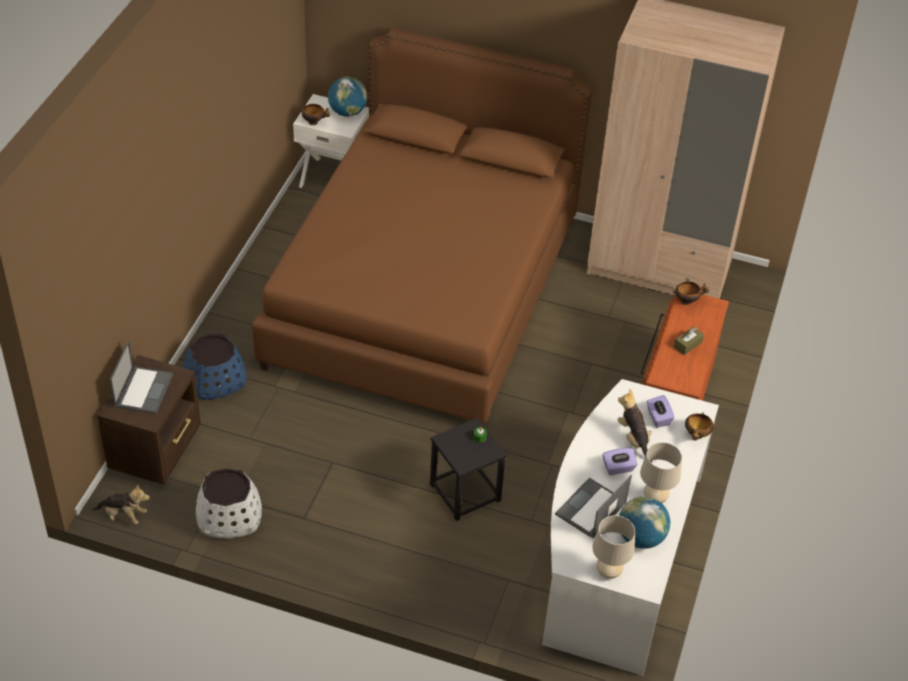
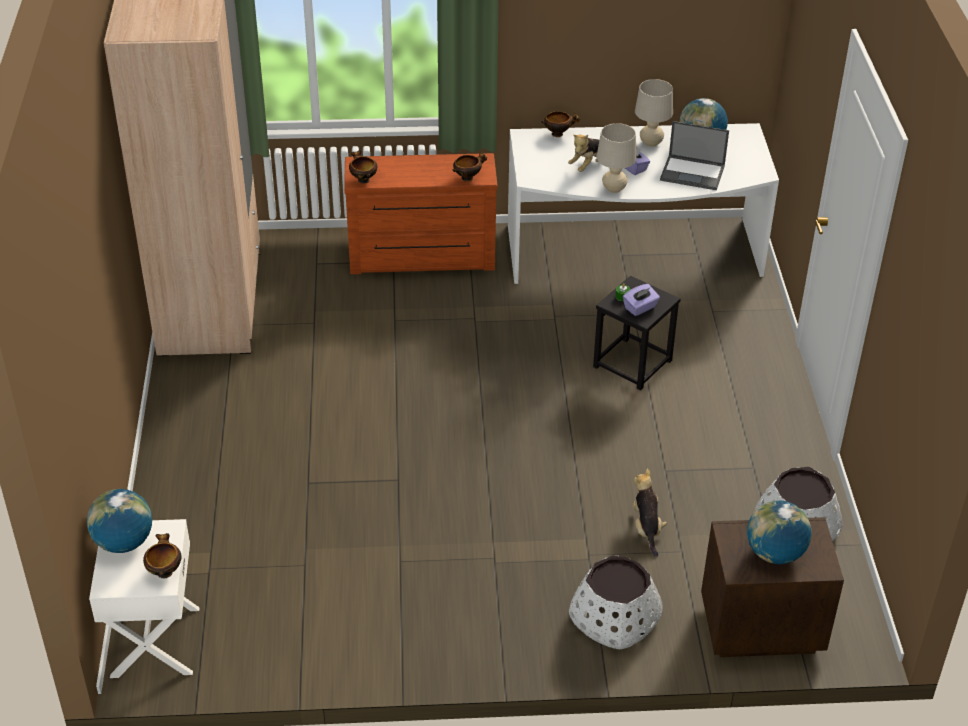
camera: 110 degrees left, 5 degrees down
plush toy [92,484,150,524] -> plush toy moved to [633,469,667,557]
laptop [110,340,173,414] -> globe [747,500,812,564]
blue planter [183,334,247,400] -> white planter [569,556,663,649]
brown bed [252,27,592,425] -> none
beige table lamp [592,515,635,579] -> beige table lamp moved to [597,123,637,193]
purple tissue box [646,395,674,427] -> purple tissue box moved to [623,284,660,316]
brown tissue box [674,326,704,355] -> none
none -> bowl [453,151,487,182]

